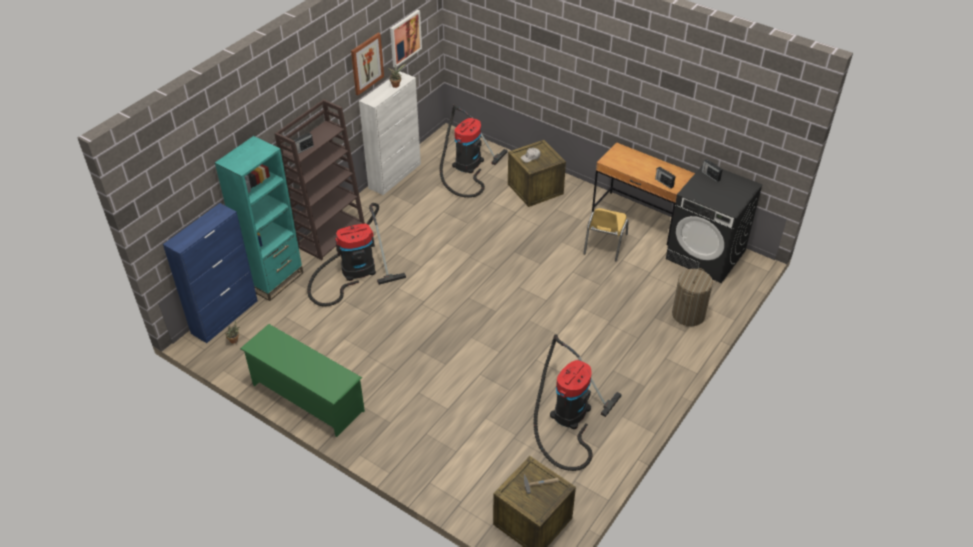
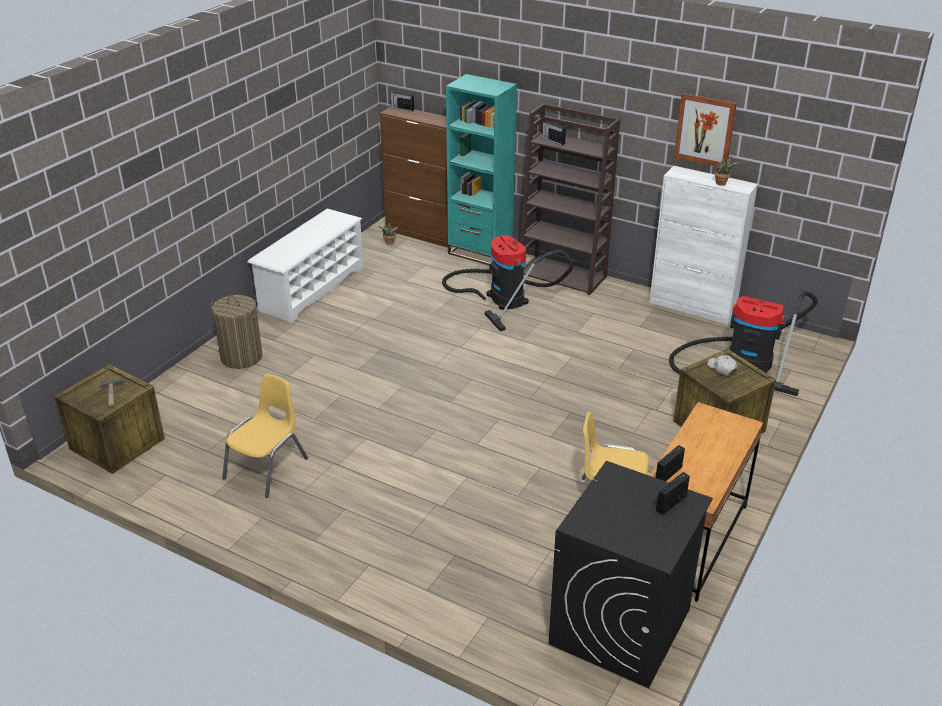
camera: 85 degrees right, 10 degrees down
blue cabinet [163,203,258,343] -> brown cabinet [380,107,448,248]
green shoe rack [240,324,365,437] -> white shoe rack [247,209,364,323]
picture [390,10,422,67] -> none
vacuum cleaner [534,334,622,471] -> yellow chair [222,374,308,498]
laundry basket [672,268,713,326] -> laundry basket moved to [211,295,263,369]
none -> radio [390,91,414,112]

